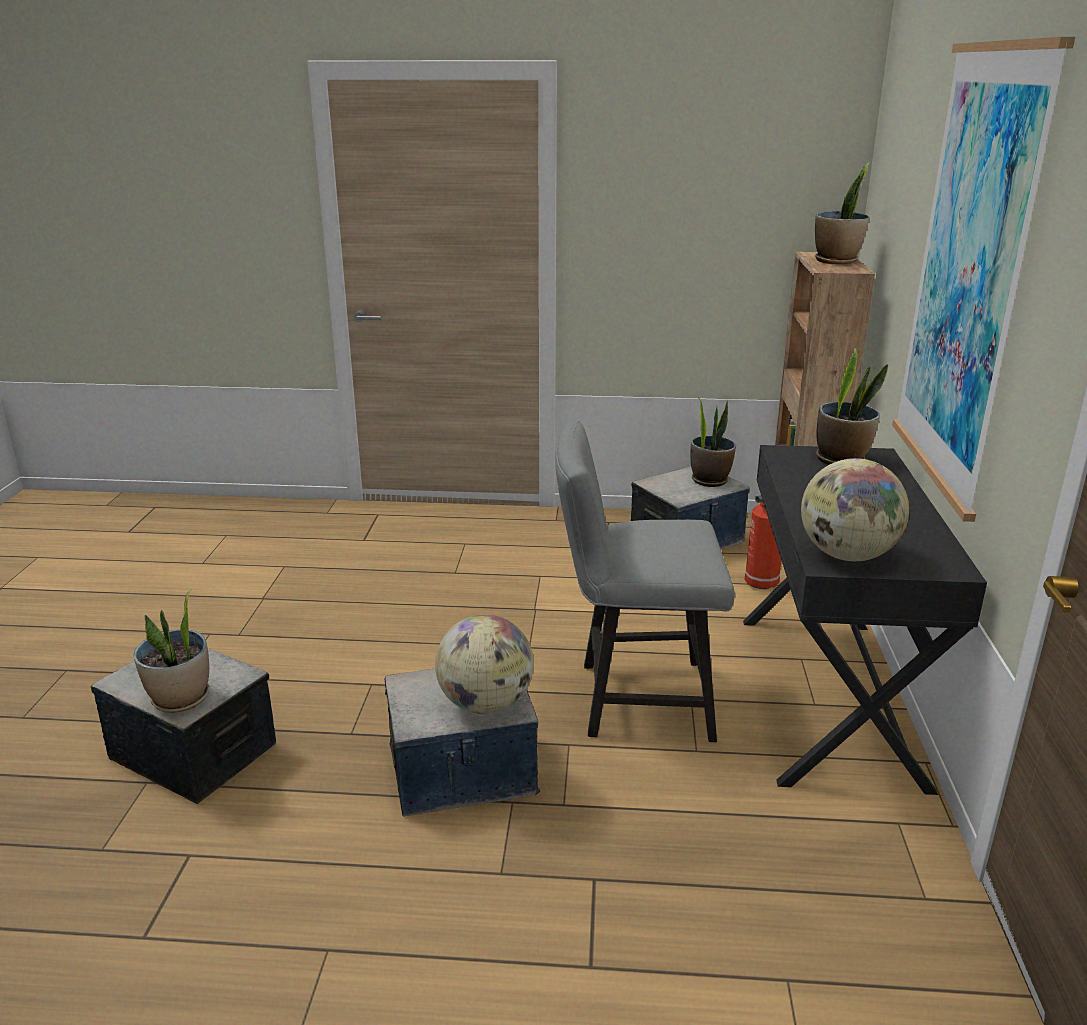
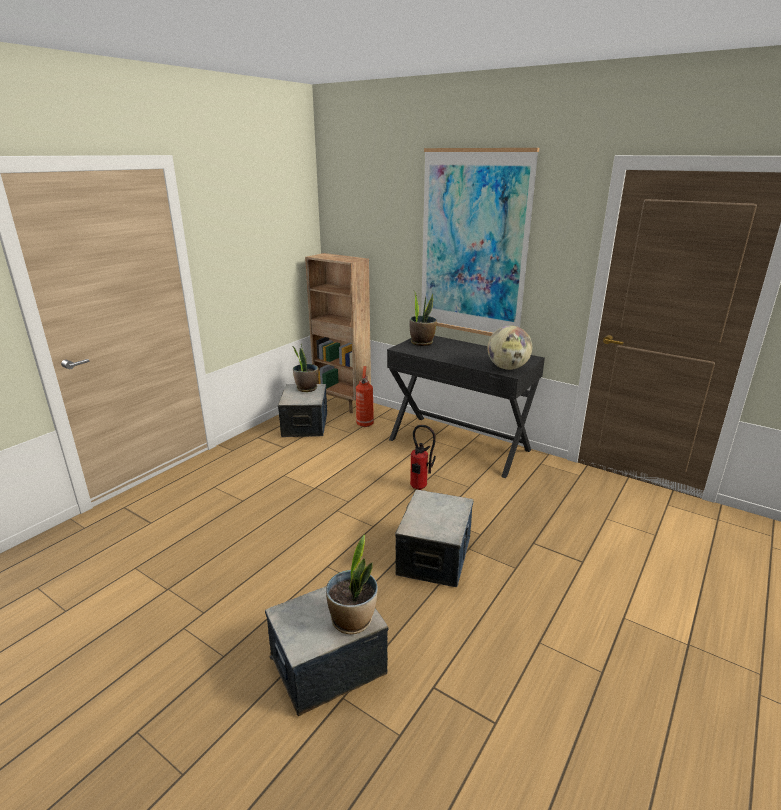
camera: 60 degrees left, 0 degrees up
globe [435,614,534,714] -> none
grey chair [555,420,735,742] -> fire extinguisher [410,425,436,490]
potted plant [815,162,870,264] -> none

